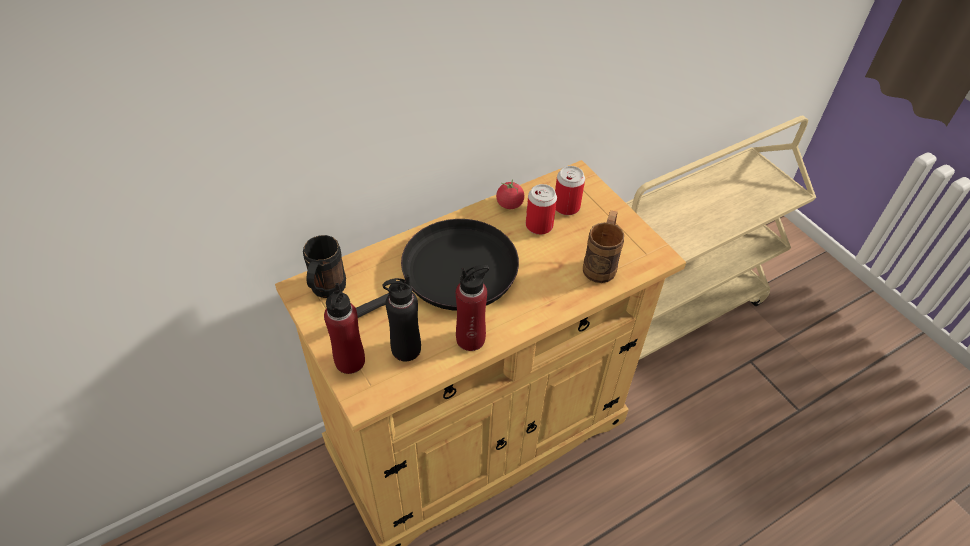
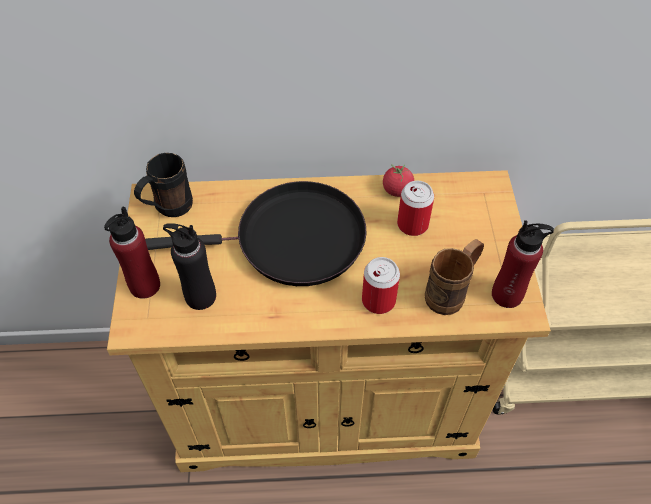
camera: 30 degrees right, 5 degrees up
red bottle [456,265,489,351] -> red bottle moved to [492,220,554,308]
can [555,166,585,215] -> can moved to [362,257,400,314]

